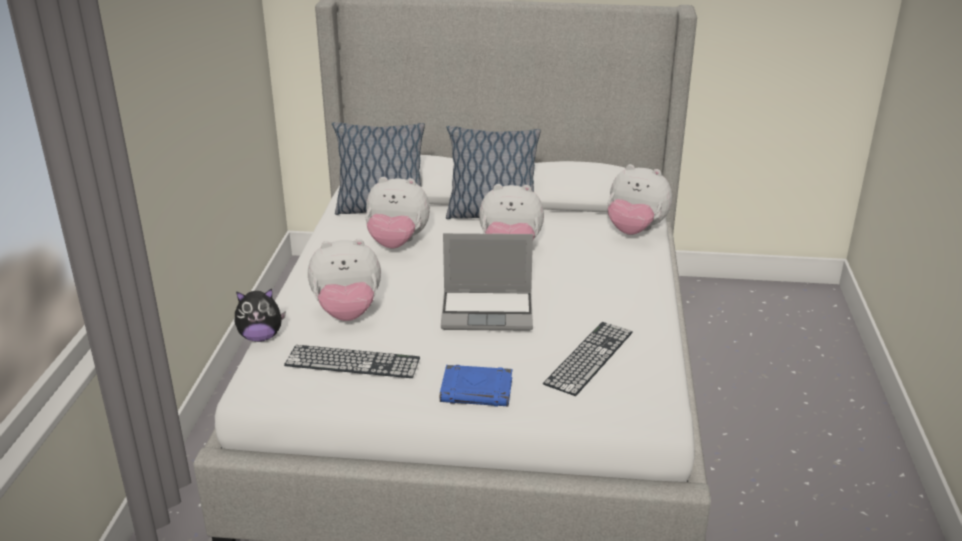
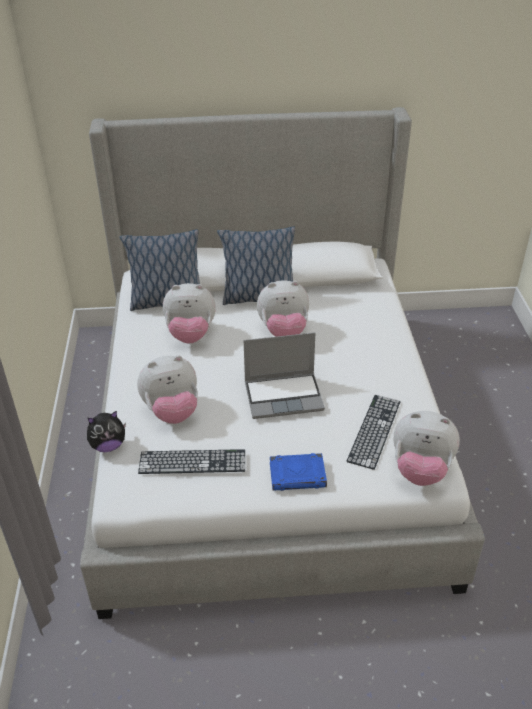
camera: 10 degrees left, 10 degrees up
plush toy [608,164,672,235] -> plush toy moved to [394,411,460,486]

